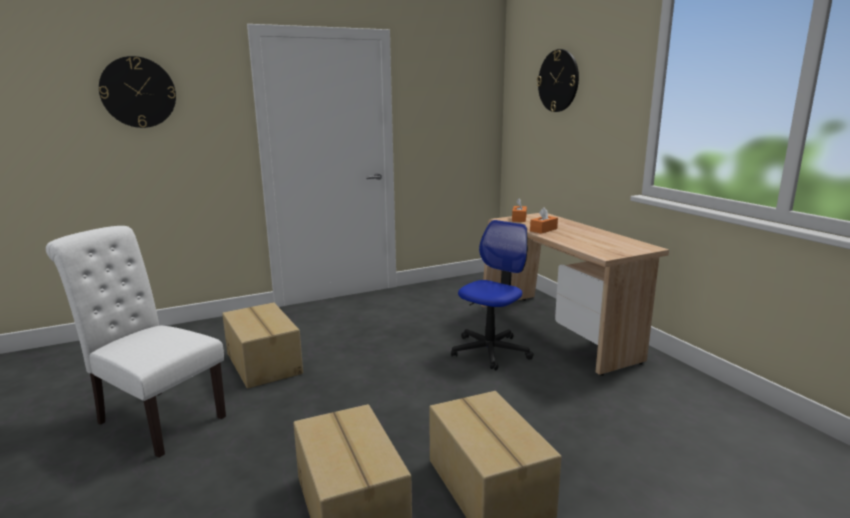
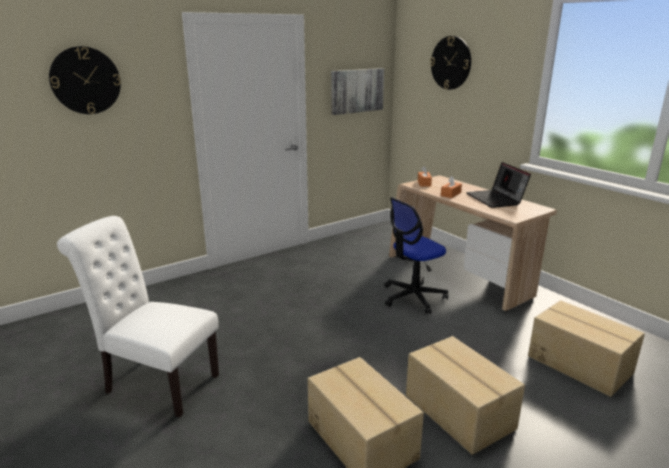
camera: 10 degrees left, 5 degrees up
cardboard box [222,302,303,389] -> cardboard box moved to [528,300,645,397]
office chair [451,220,534,371] -> office chair turned 150 degrees counterclockwise [384,197,448,314]
none -> picture [331,68,384,115]
none -> laptop [466,162,531,208]

